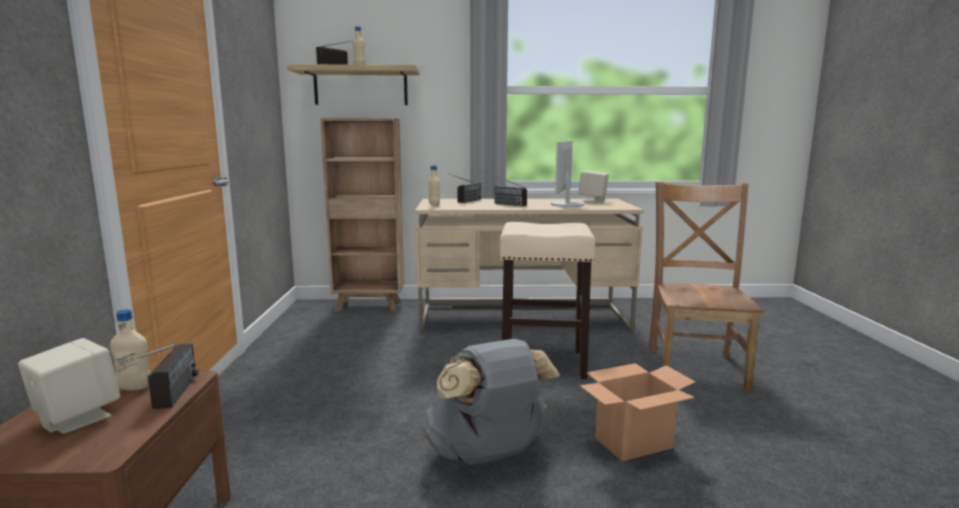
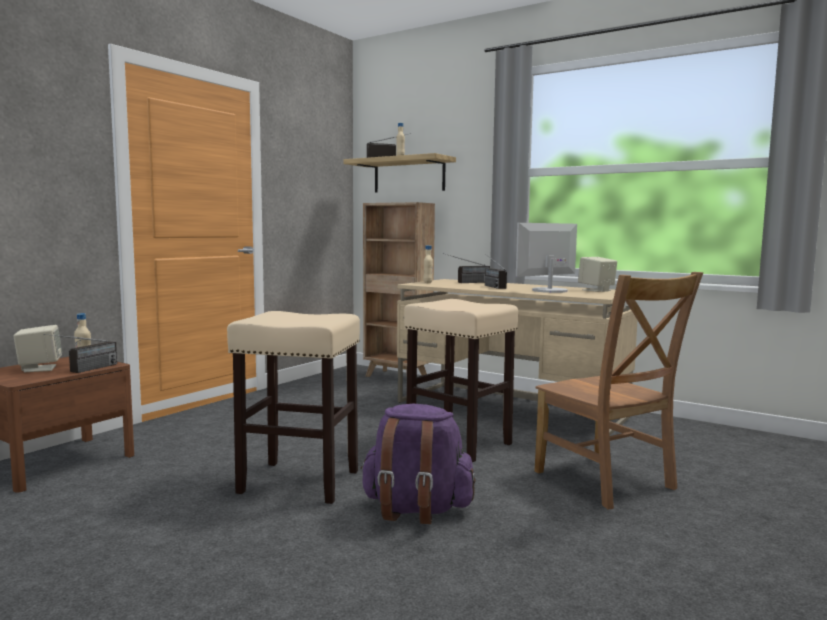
camera: 35 degrees right, 5 degrees down
grey backpack [422,339,560,465] -> beige stool [227,311,360,504]
cardboard box [580,363,695,462] -> purple backpack [360,404,476,524]
brown chair [648,181,764,392] -> brown chair turned 105 degrees clockwise [534,272,704,509]

